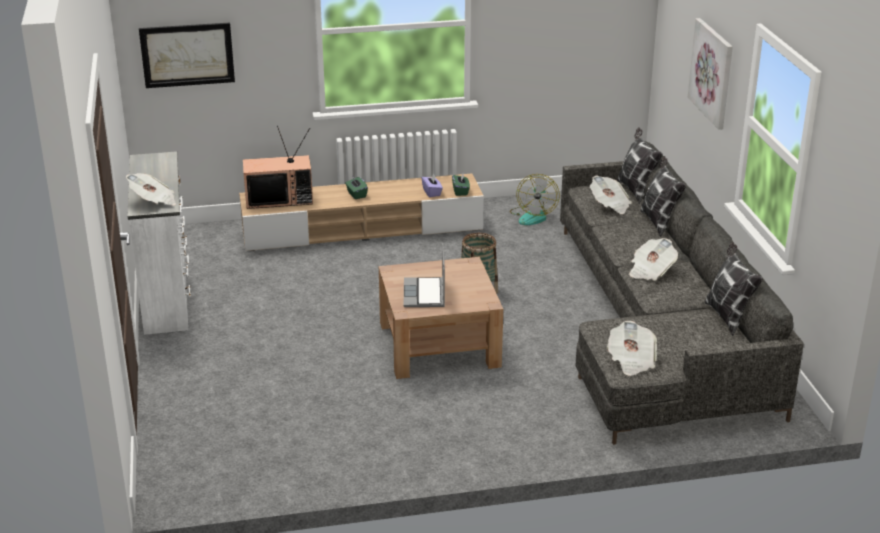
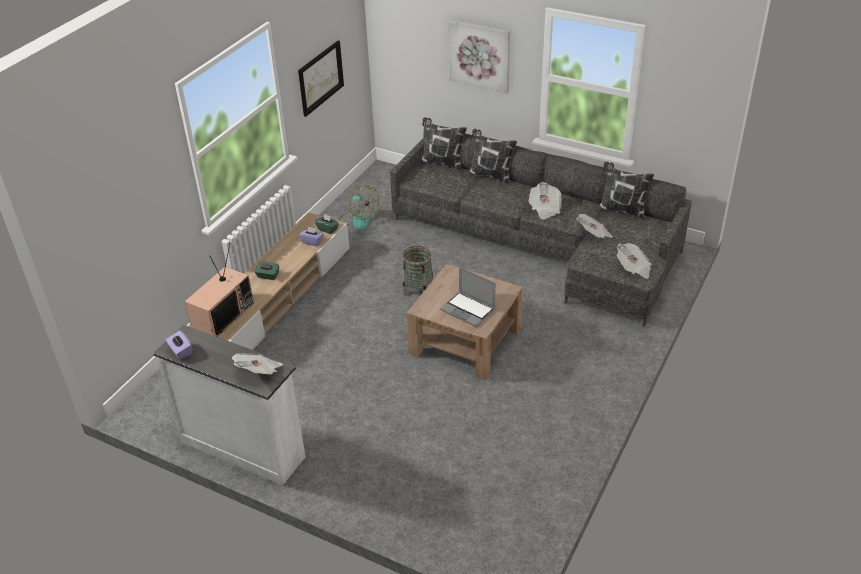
camera: 50 degrees left, 10 degrees up
picture [139,23,235,88] -> picture moved to [298,41,344,117]
newspaper [590,175,632,214] -> newspaper moved to [576,214,613,238]
none -> purple tissue box [166,330,192,359]

